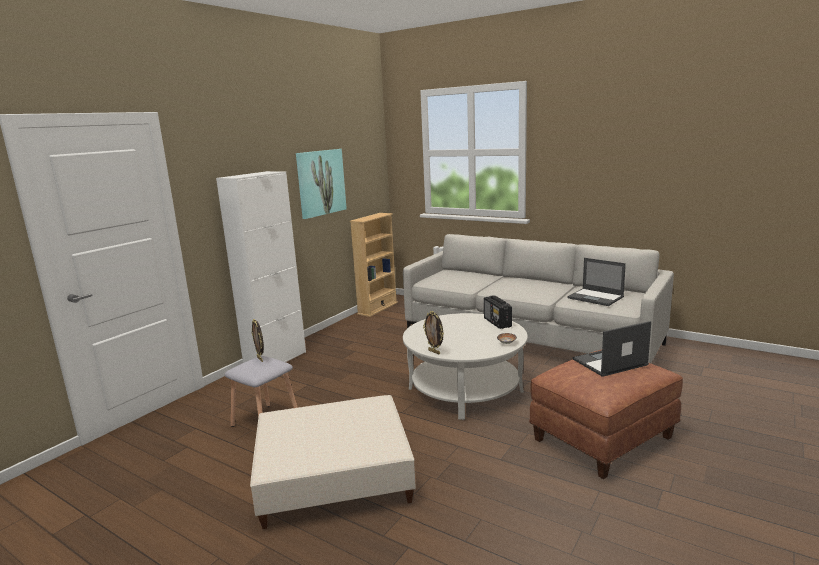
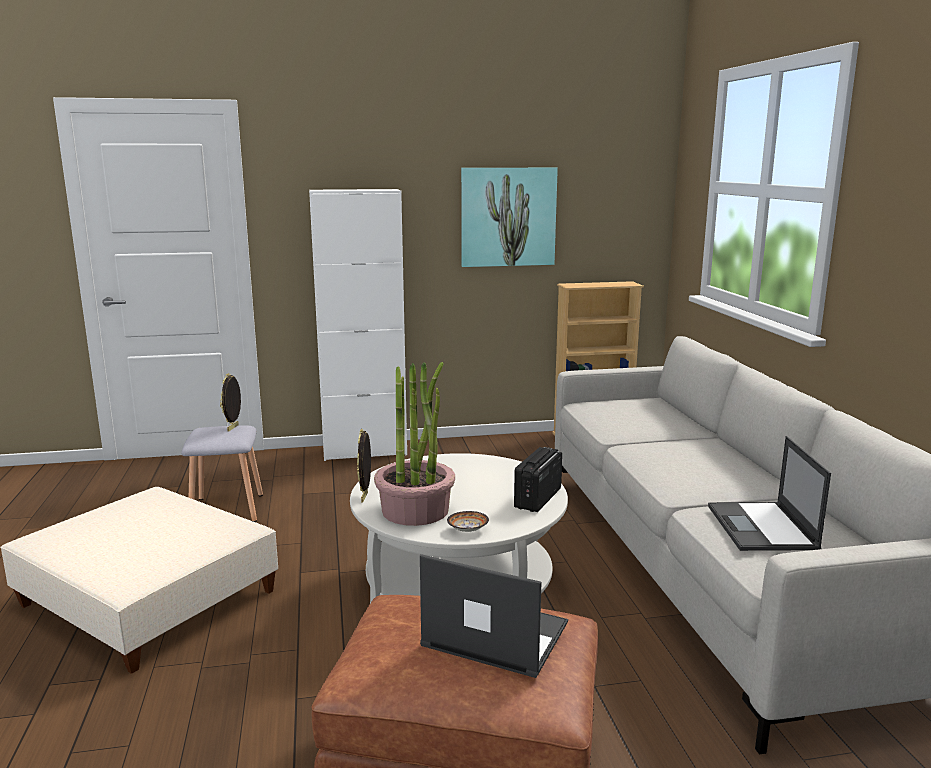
camera: 45 degrees right, 0 degrees up
none -> potted plant [374,362,455,526]

